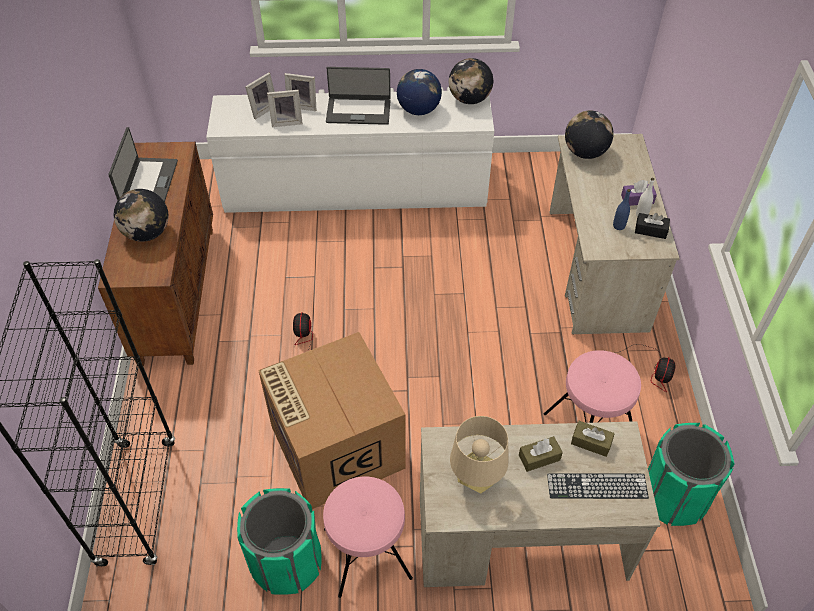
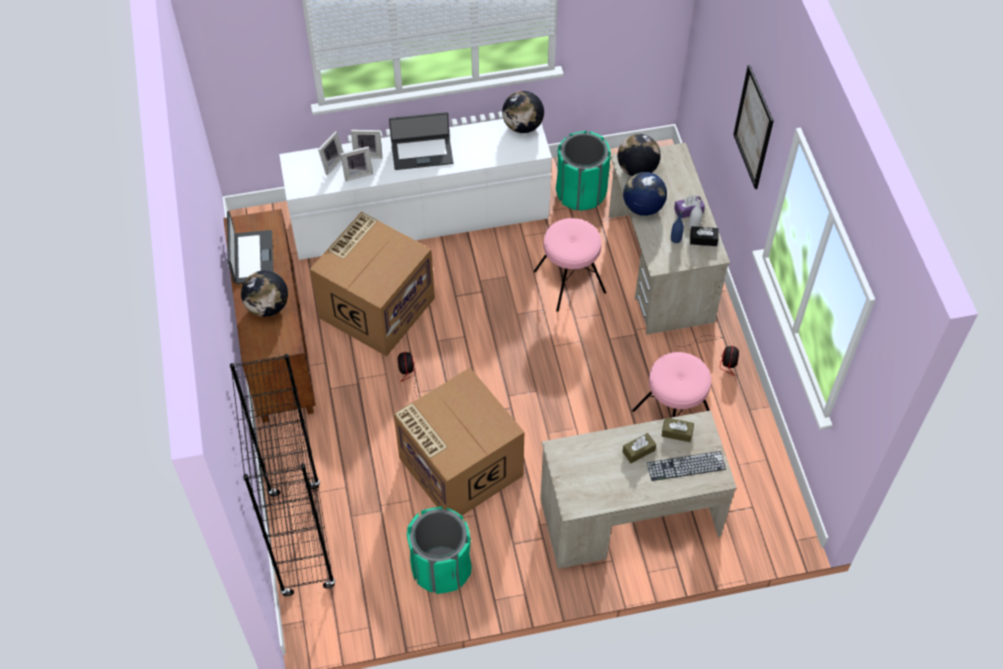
camera: 10 degrees left, 5 degrees up
pink stool [323,477,413,598] -> pink stool moved to [534,218,606,312]
globe [397,69,442,115] -> globe moved to [623,172,667,216]
beige table lamp [450,416,508,494] -> none
green trash can [648,423,735,526] -> green trash can moved to [556,131,611,211]
none -> cardboard box [310,212,435,356]
none -> picture [733,65,774,189]

